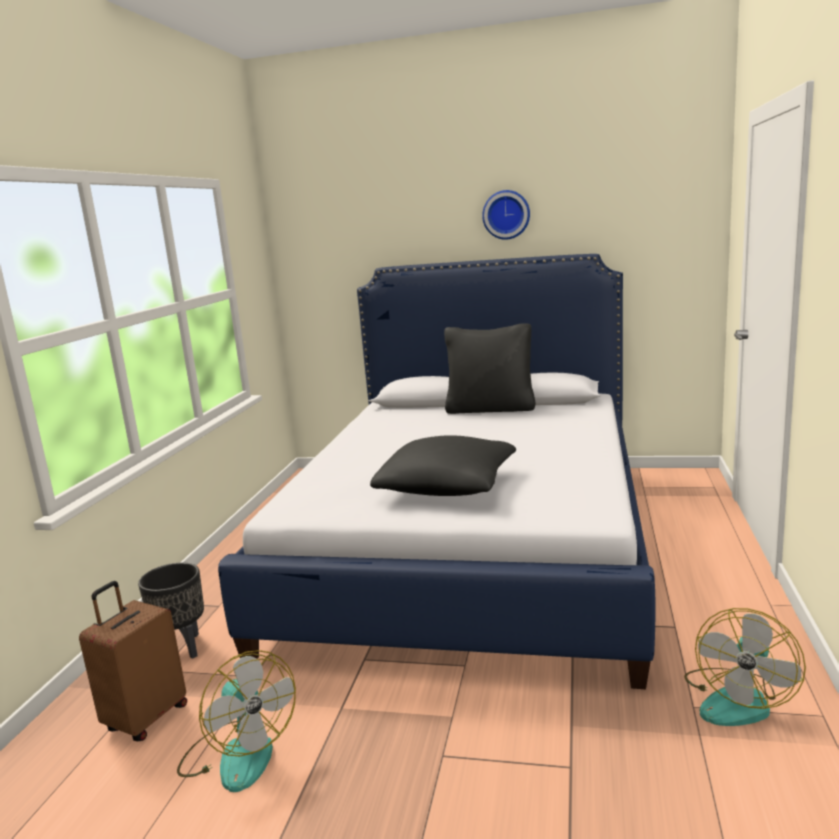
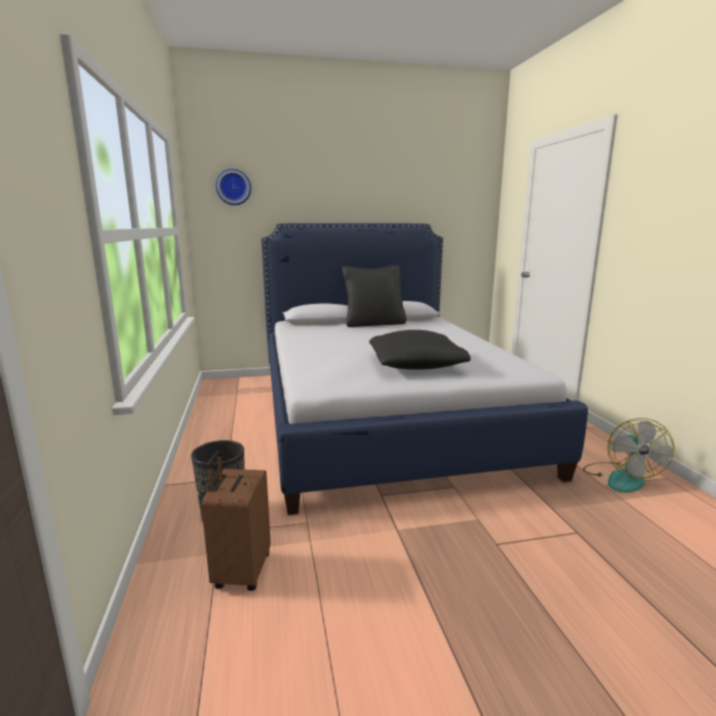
camera: 25 degrees left, 0 degrees up
fan [177,650,296,792] -> none
wall clock [482,190,530,240] -> wall clock moved to [216,169,251,205]

